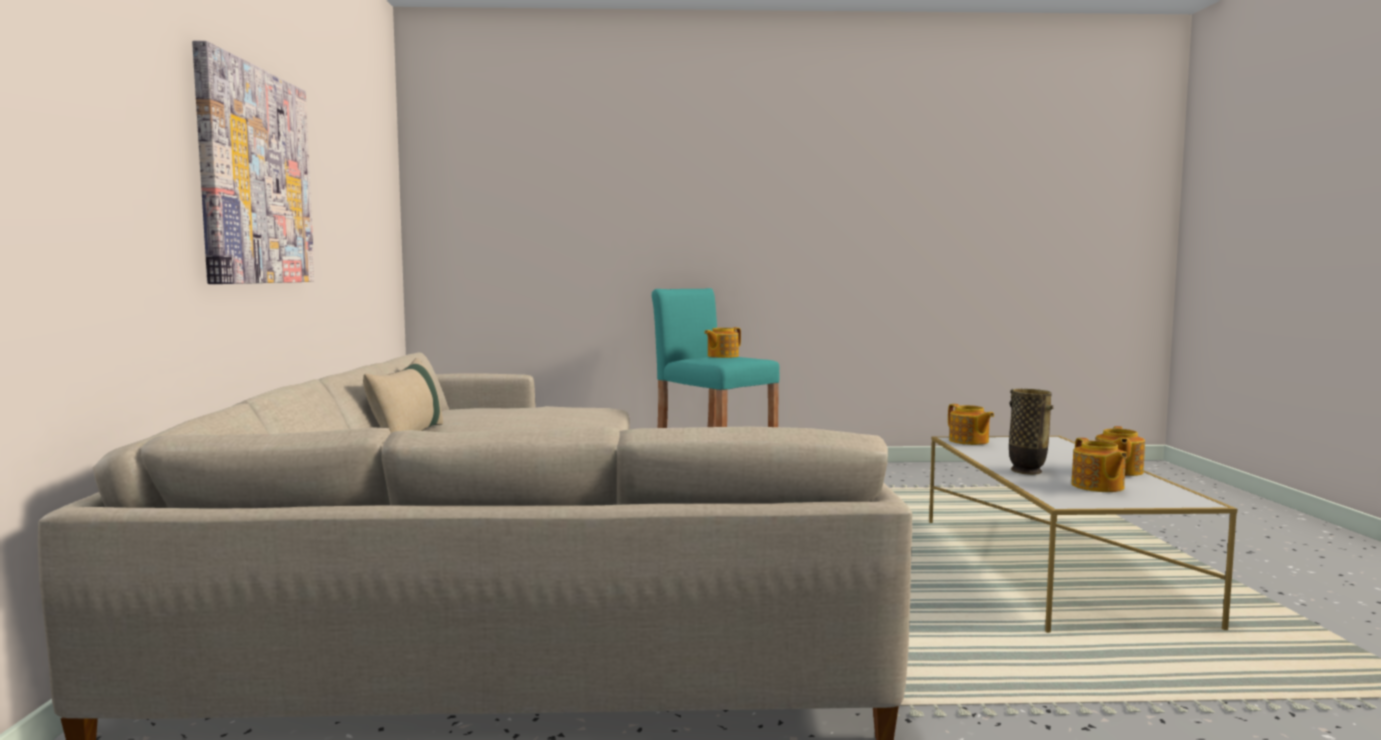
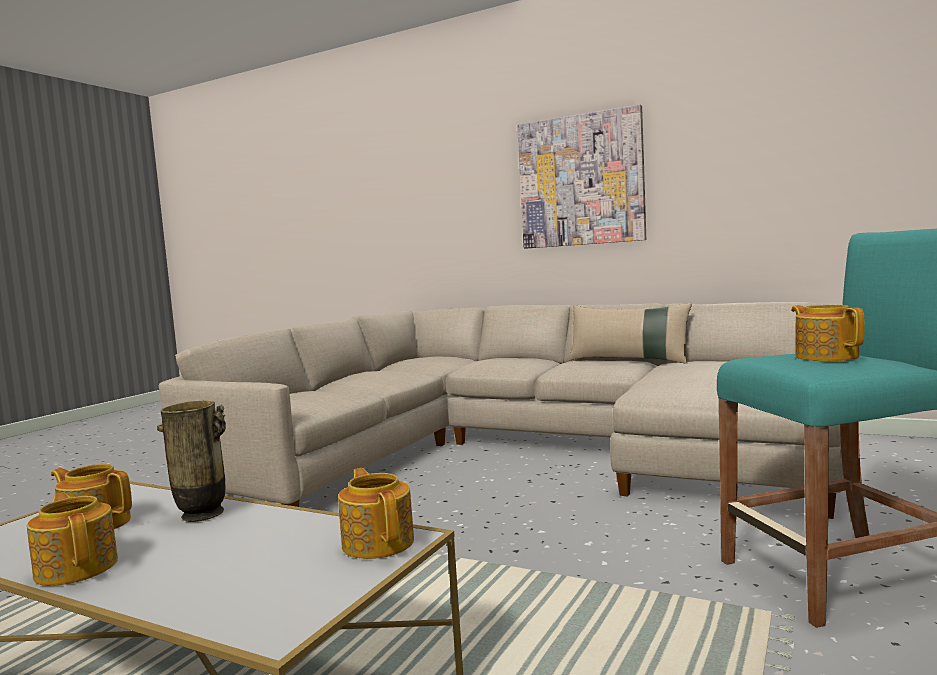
camera: 120 degrees right, 0 degrees up
teapot [948,404,994,445] -> teapot turned 60 degrees clockwise [338,468,414,559]

